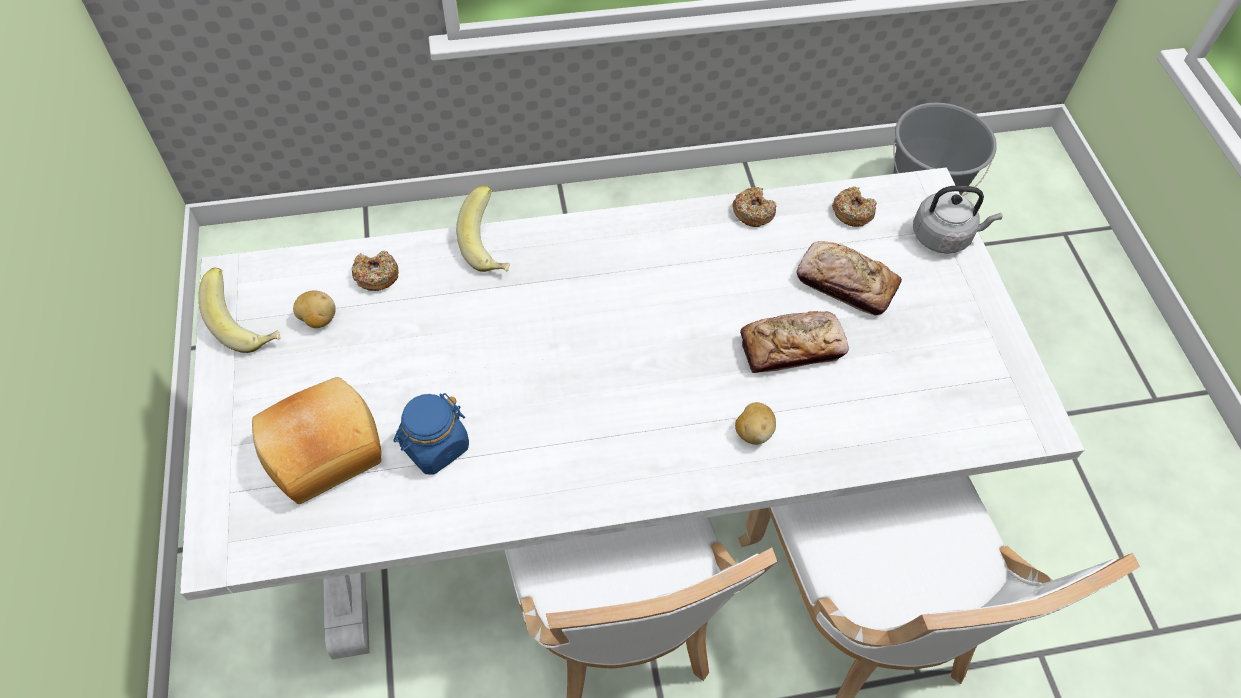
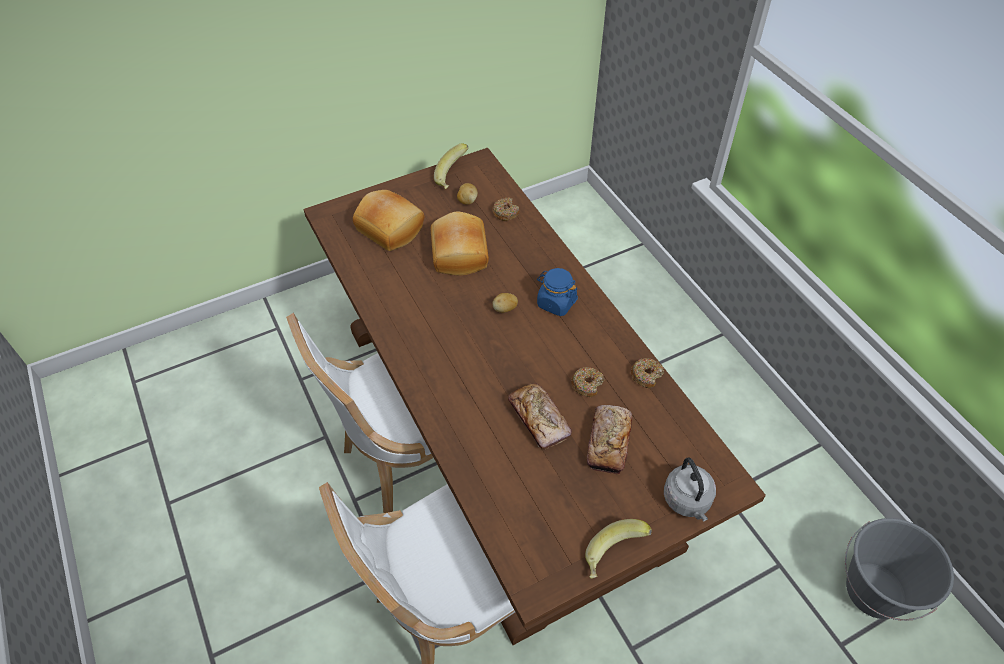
camera: 75 degrees right, 5 degrees down
white dining table [180,167,1085,660] -> brown dining table [303,148,766,645]
blue jar [393,393,469,475] -> blue jar moved to [537,268,578,316]
banana [456,185,509,272] -> banana moved to [585,519,652,579]
potato [735,402,776,445] -> potato moved to [492,293,518,313]
donut [832,187,877,227] -> donut moved to [571,367,604,397]
none -> bread [431,212,489,275]

